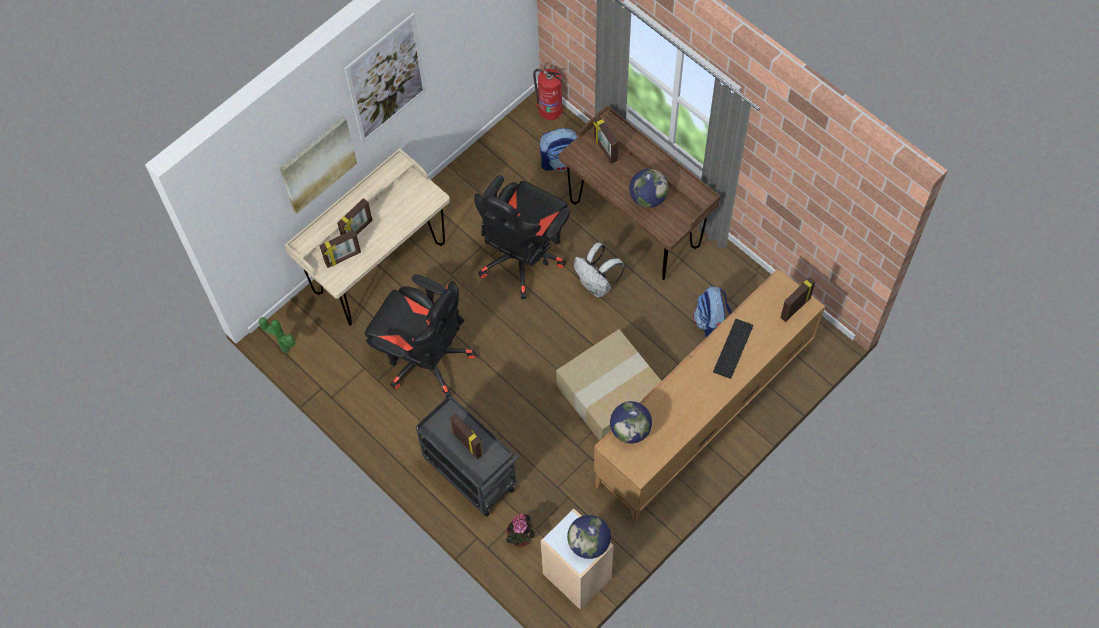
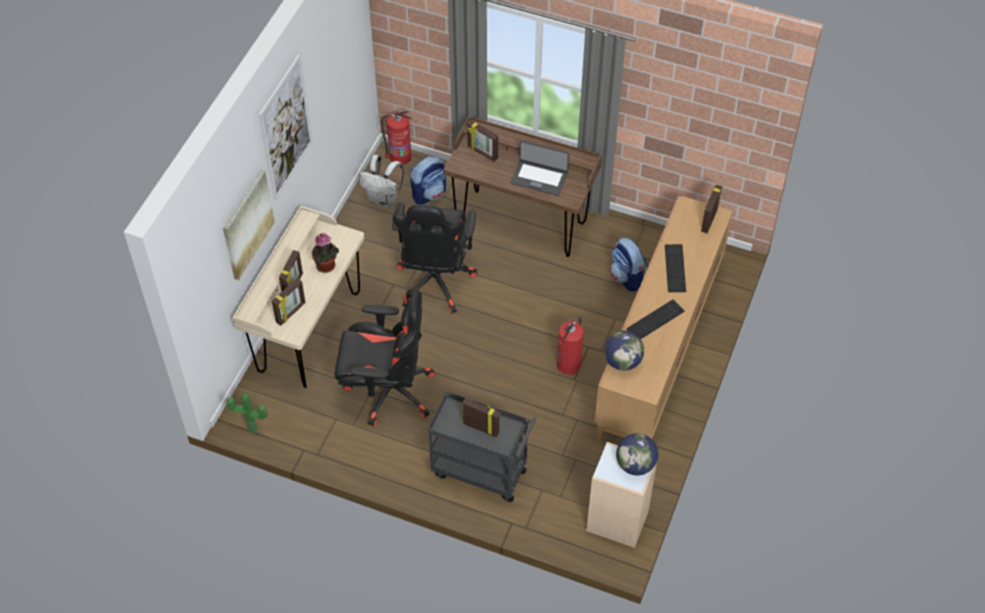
camera: 25 degrees left, 10 degrees down
potted plant [506,514,535,547] -> potted plant moved to [312,233,339,273]
cardboard box [556,329,661,441] -> fire extinguisher [556,317,584,375]
white backpack [574,243,625,297] -> white backpack moved to [359,155,404,207]
globe [629,169,669,208] -> laptop [510,141,569,196]
none -> keyboard [627,300,685,339]

